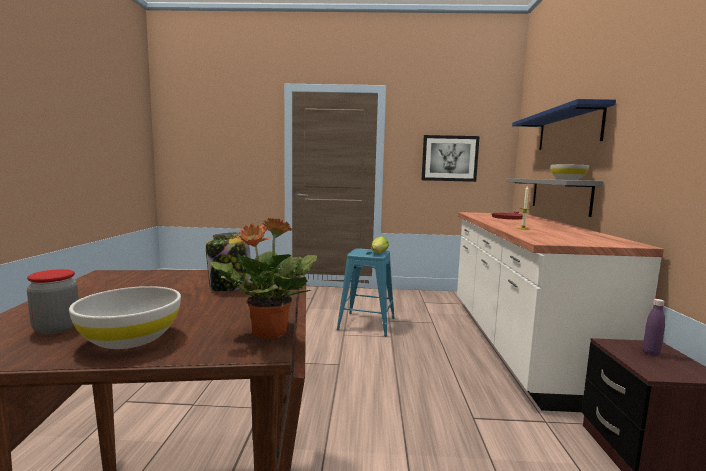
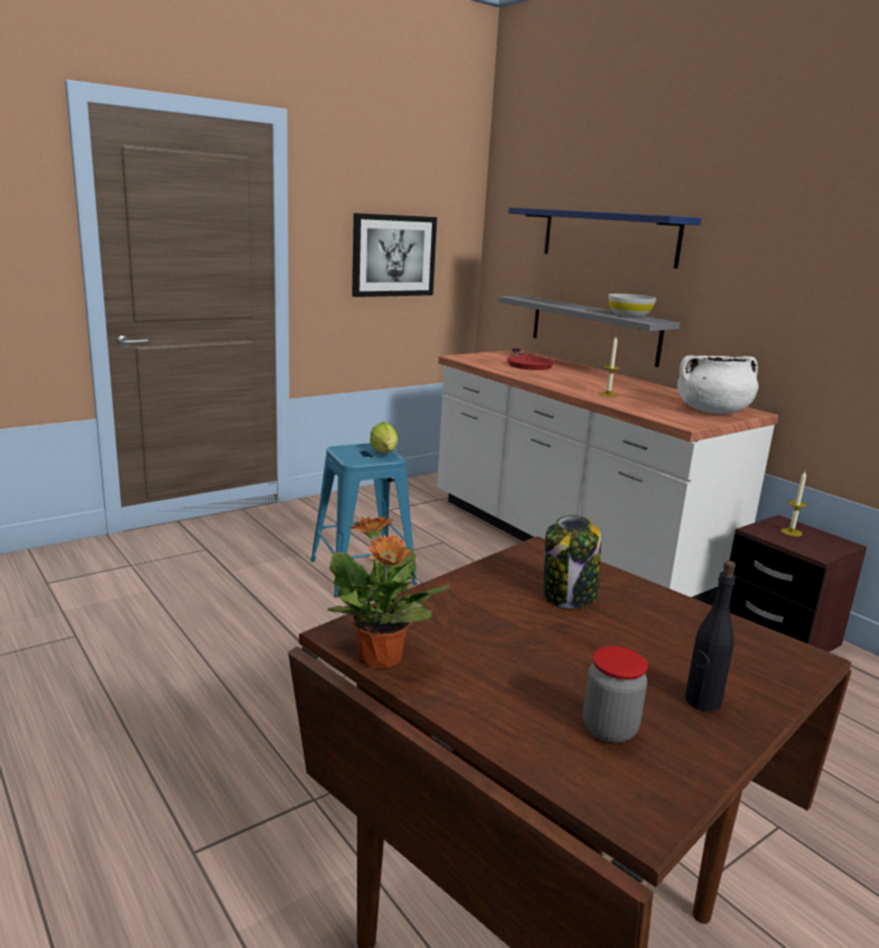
camera: 40 degrees left, 10 degrees up
white bowl [69,286,181,349] -> black bottle [685,561,736,712]
potted plant [209,218,317,339] -> potted plant moved to [328,516,450,668]
purple bottle [643,299,665,356] -> candle [781,472,807,536]
none -> white cooking pot [677,355,759,414]

